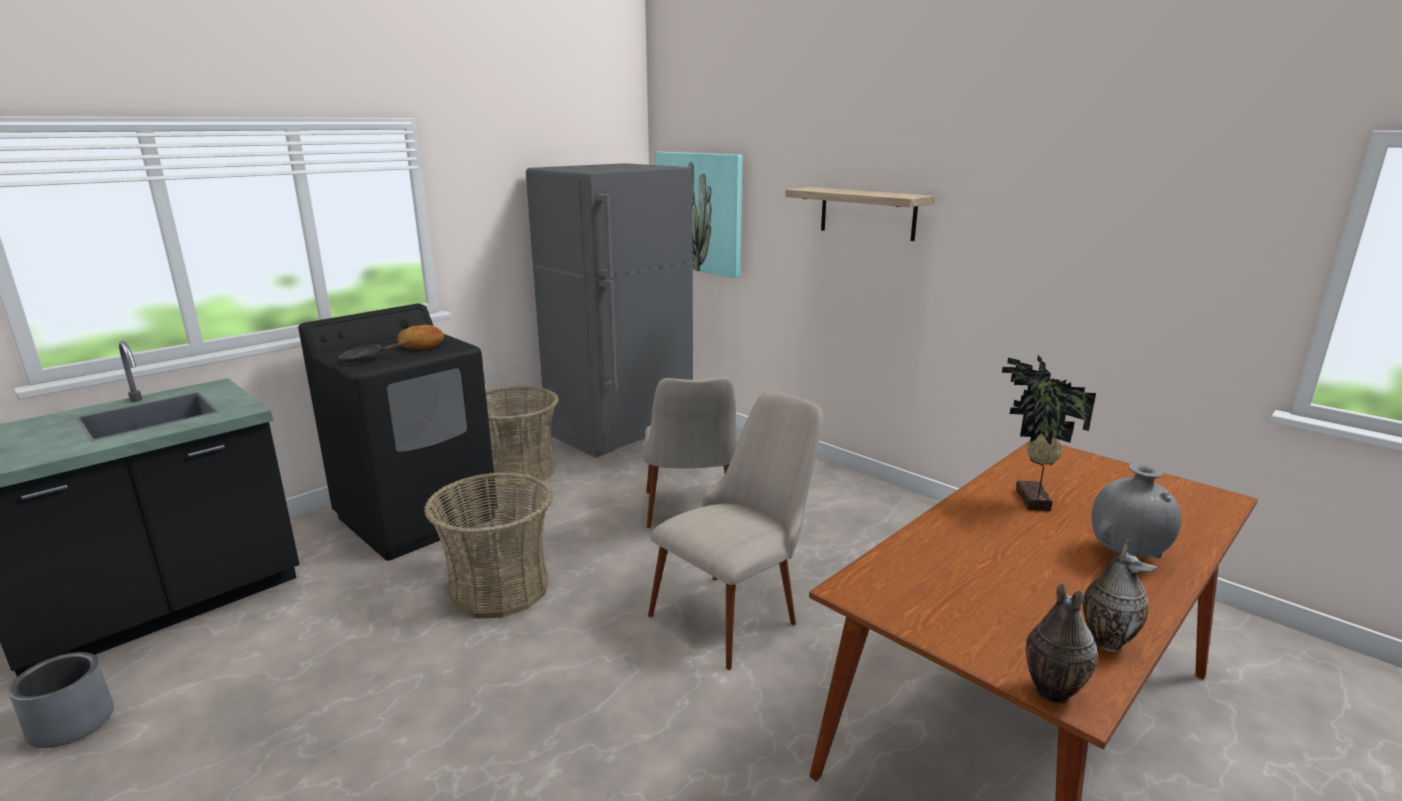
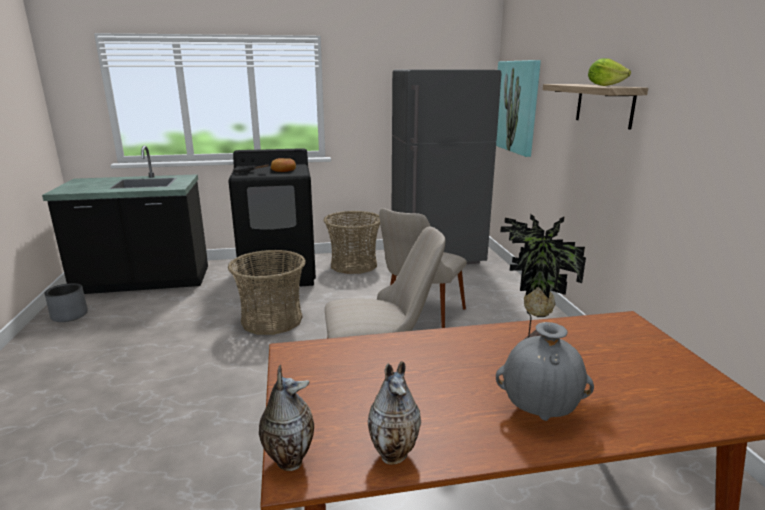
camera: 35 degrees right, 0 degrees up
none -> lettuce [588,58,631,86]

